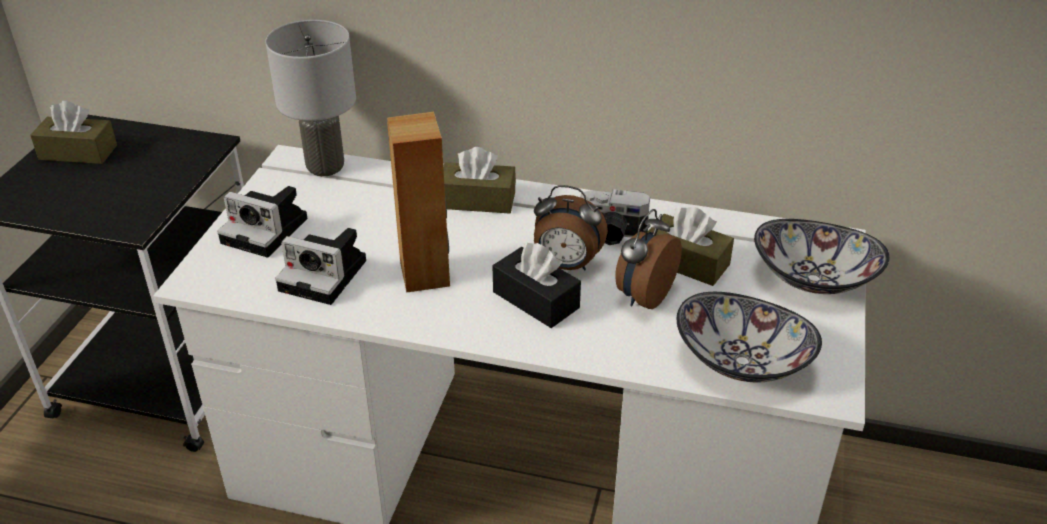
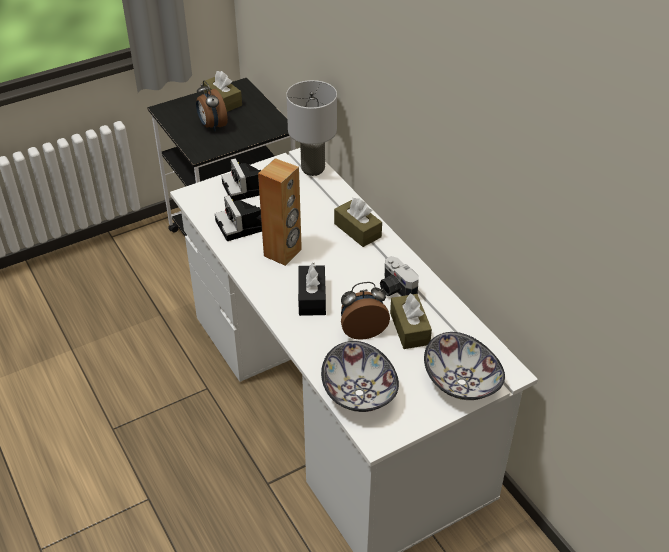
camera: 45 degrees right, 5 degrees up
alarm clock [534,185,608,270] -> alarm clock moved to [196,80,228,131]

